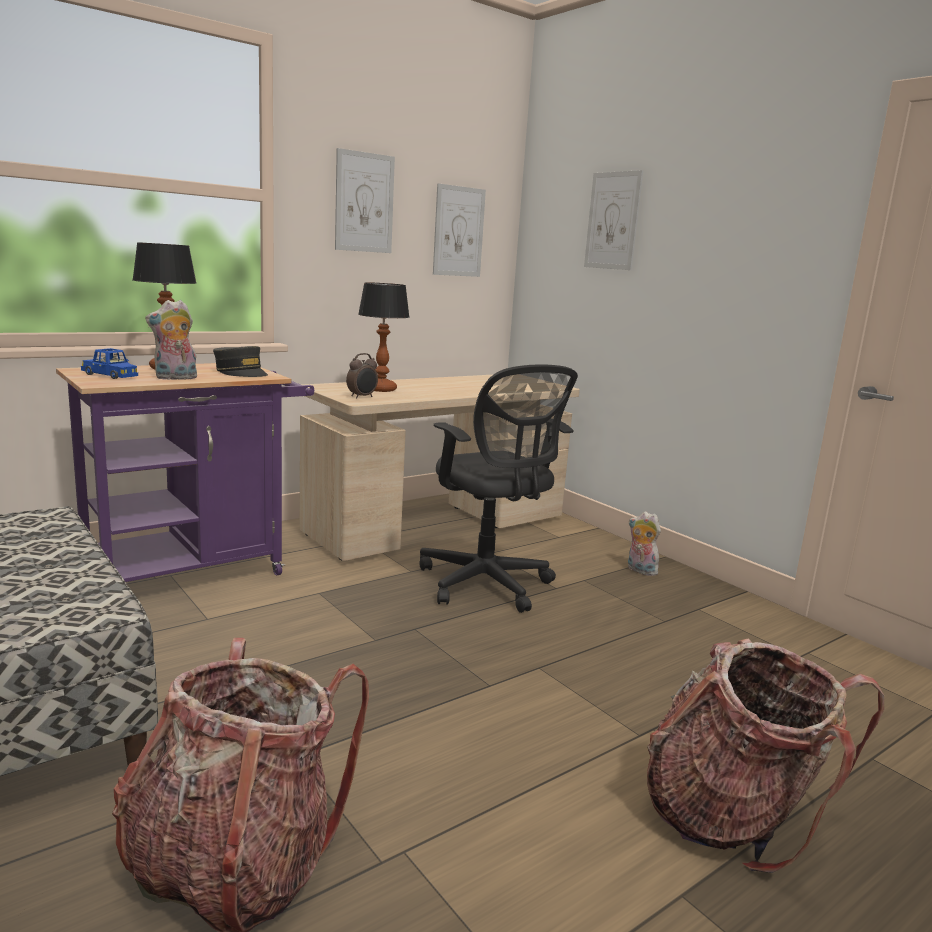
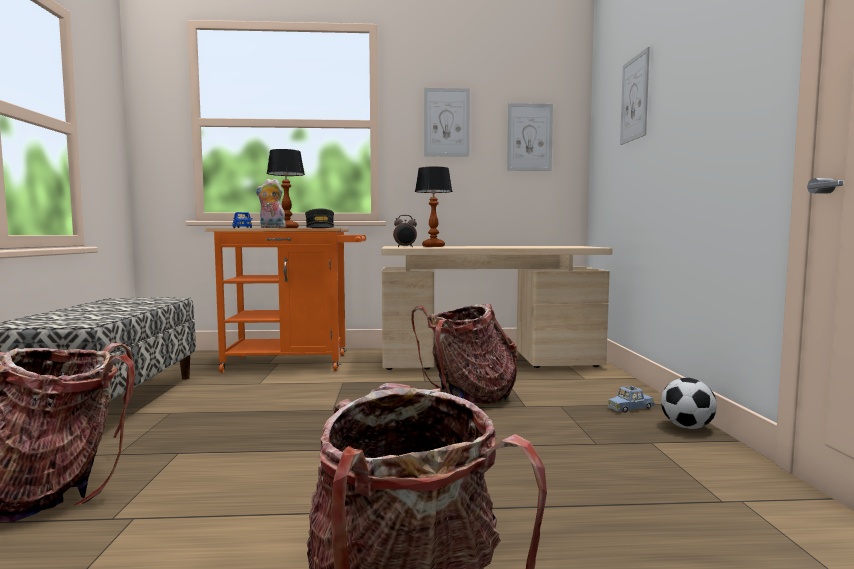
camera: 35 degrees right, 10 degrees down
purple cart [56,363,314,582] -> orange cart [206,228,366,373]
black office chair [420,364,578,613] -> backpack [411,304,518,404]
plush toy [628,511,661,576] -> blue toy car [607,386,655,413]
none -> football [661,378,717,429]

